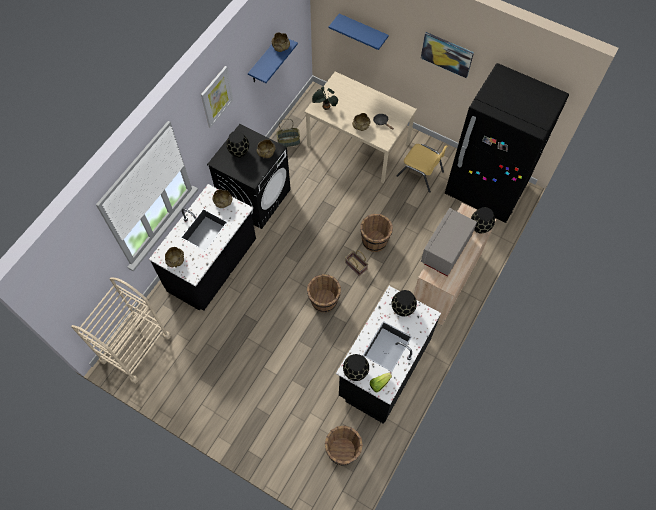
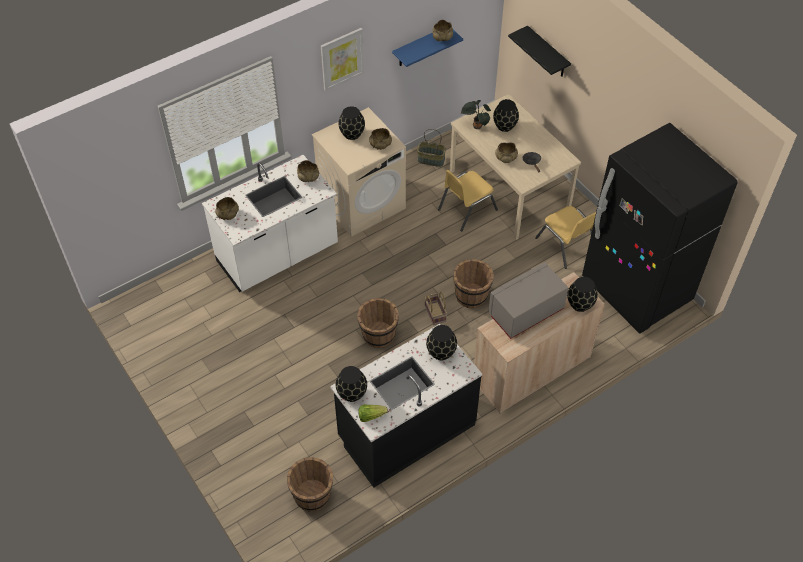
camera: 25 degrees right, 10 degrees down
beige cart [71,277,171,384] -> none
black counter [149,184,256,311] -> white counter [202,155,338,292]
black washing machine [207,124,291,229] -> beige washing machine [312,107,406,237]
blue shelf [329,14,389,50] -> black shelf [508,26,571,76]
picture [421,32,474,78] -> none
none -> yellow chair [438,170,498,231]
none -> black vase [493,99,519,132]

